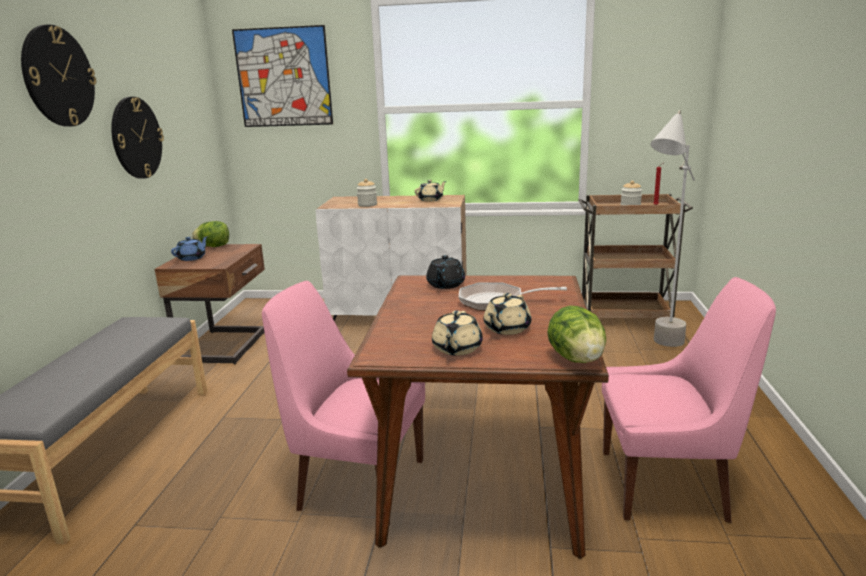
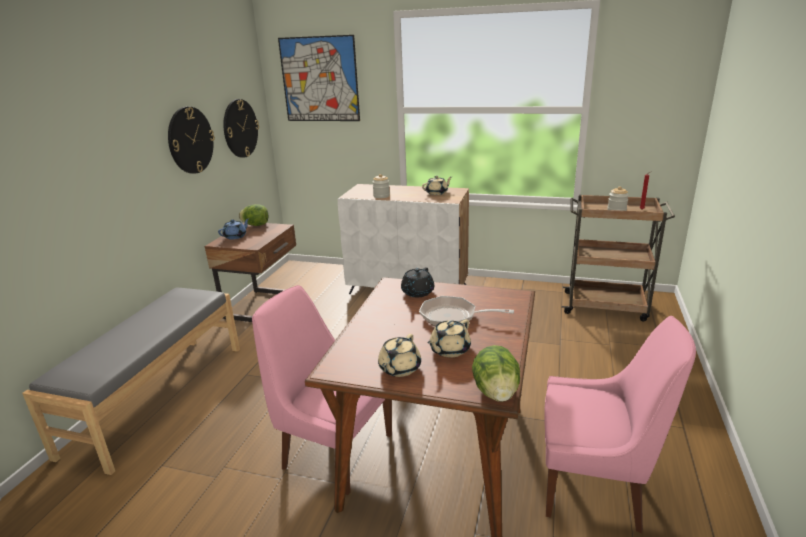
camera: 10 degrees right, 5 degrees up
wall clock [21,25,96,127] -> wall clock moved to [223,99,259,158]
grey floor lamp [651,110,695,347] -> none

